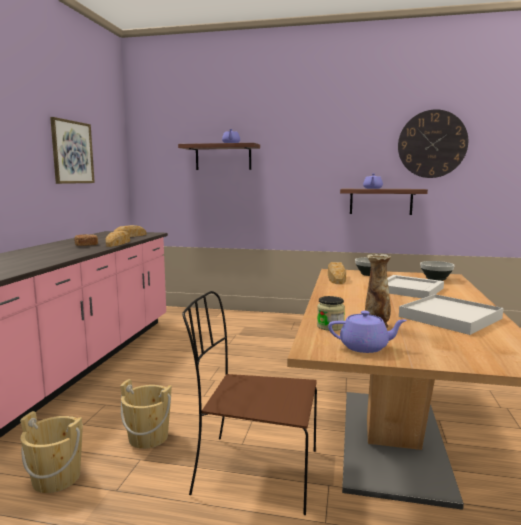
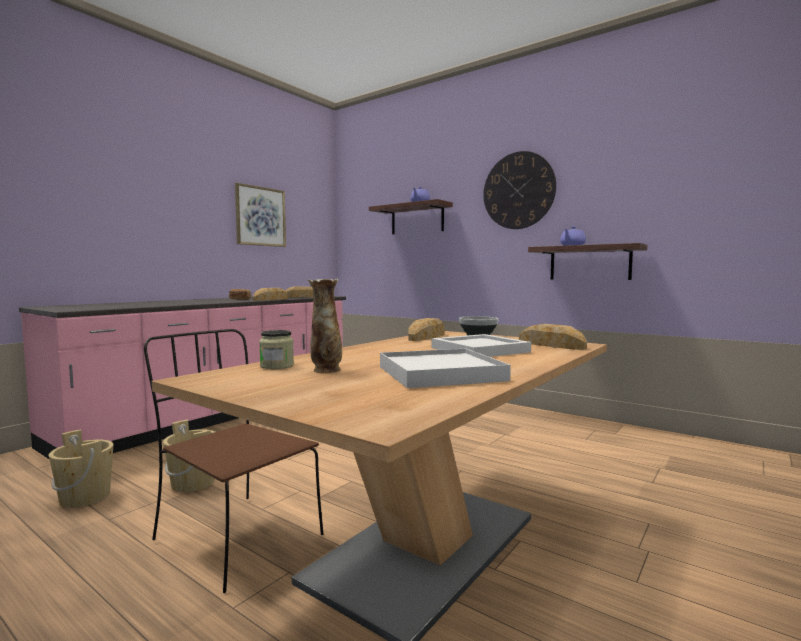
camera: 25 degrees right, 5 degrees down
purple teapot [328,311,407,353] -> none
wall clock [398,109,468,178] -> wall clock moved to [483,151,556,229]
bowl [420,261,455,281] -> bread [519,324,587,350]

